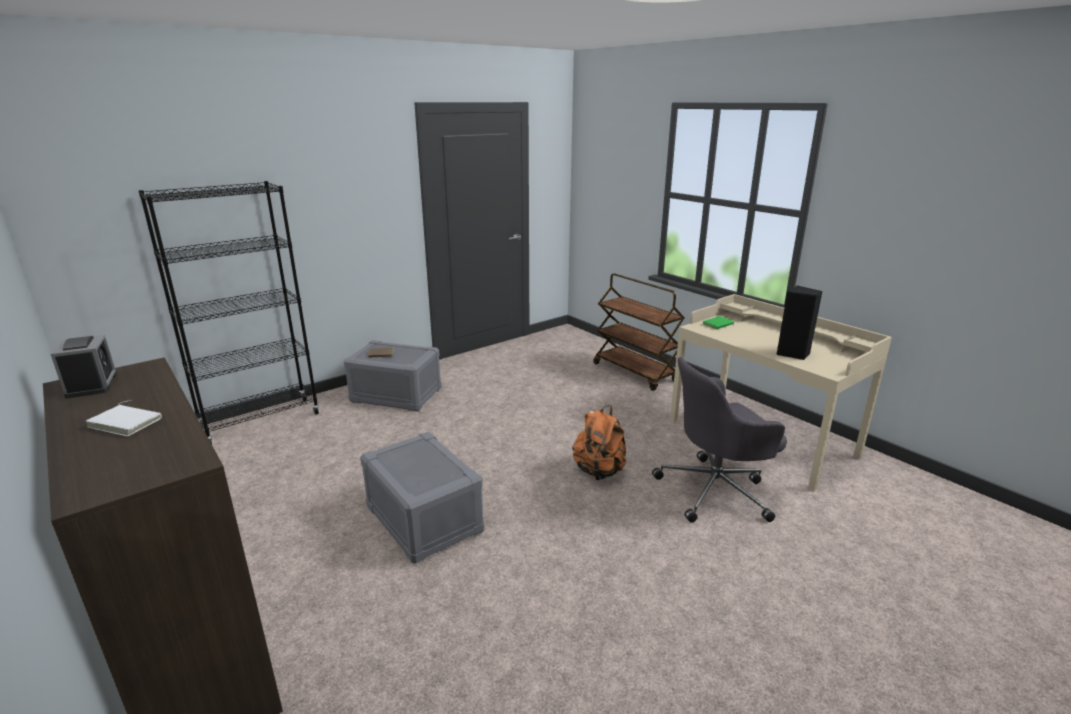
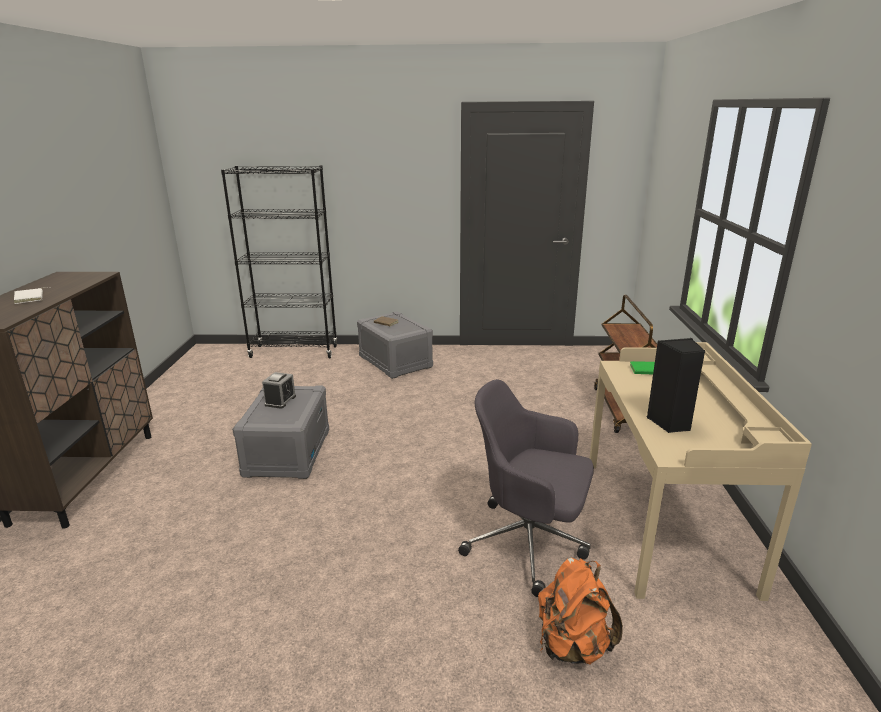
camera: 40 degrees right, 0 degrees up
alarm clock [50,335,117,398] -> alarm clock moved to [262,372,296,409]
orange backpack [572,405,626,480] -> orange backpack moved to [538,557,623,665]

